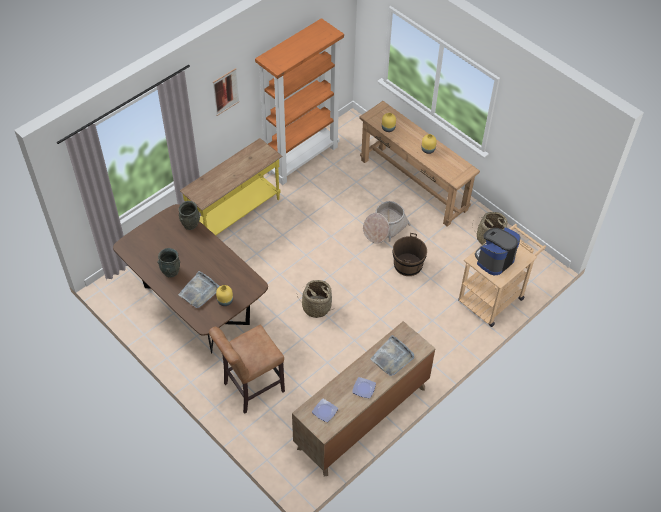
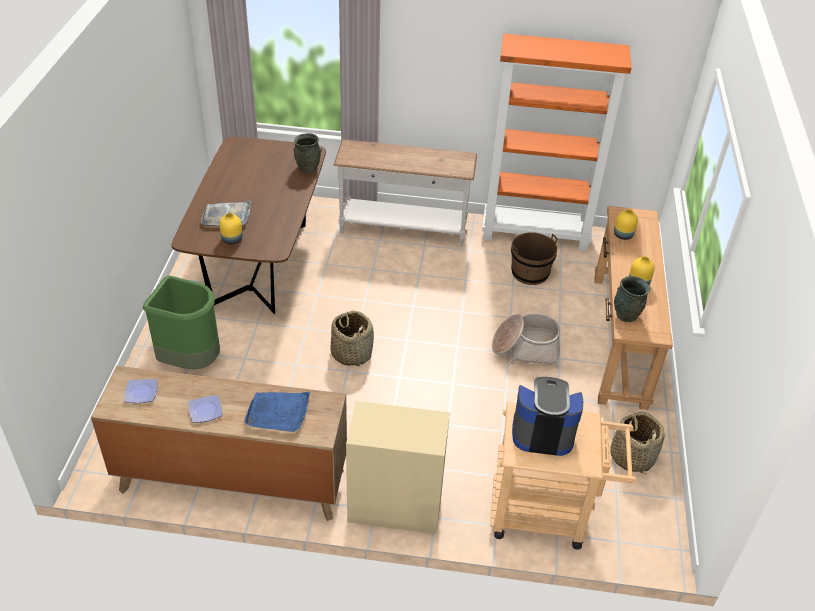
camera: 50 degrees right, 10 degrees down
grey vase [157,248,180,277] -> grey vase moved to [614,276,650,322]
yellow console table [180,138,283,235] -> white console table [333,139,477,247]
brown stool [209,325,285,414] -> green trash can [143,276,220,370]
picture [213,68,239,116] -> none
grey tray [371,335,414,376] -> blue tray [244,392,310,432]
brown bucket [393,233,427,276] -> brown bucket moved to [511,232,557,285]
none -> beige cabinet [346,401,450,534]

